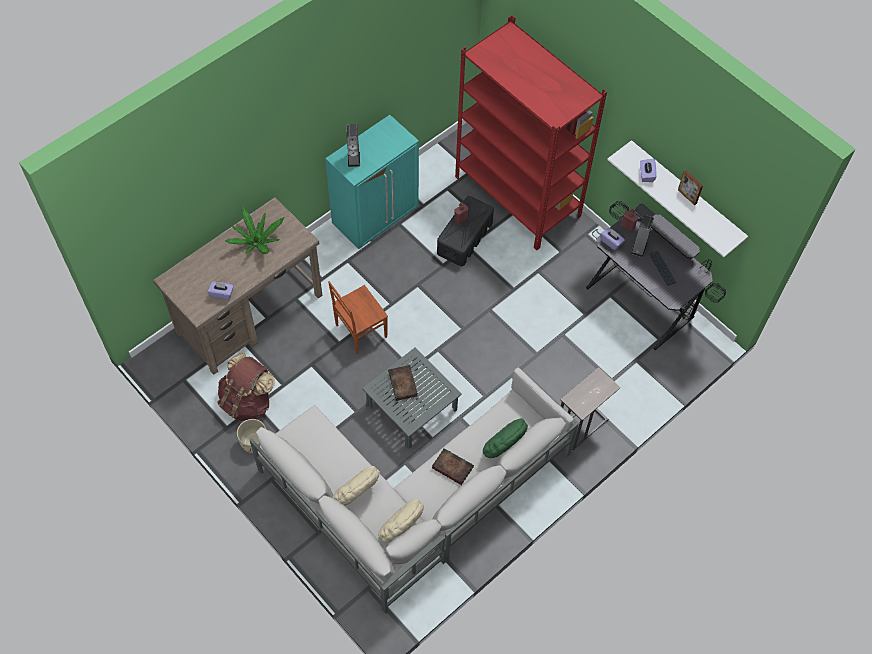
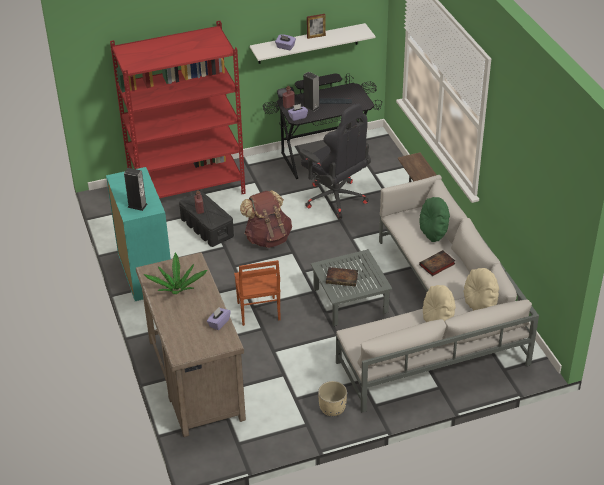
camera: 65 degrees left, 20 degrees down
brown backpack [217,353,275,422] -> brown backpack moved to [240,190,292,248]
none -> black office chair [299,103,371,219]

